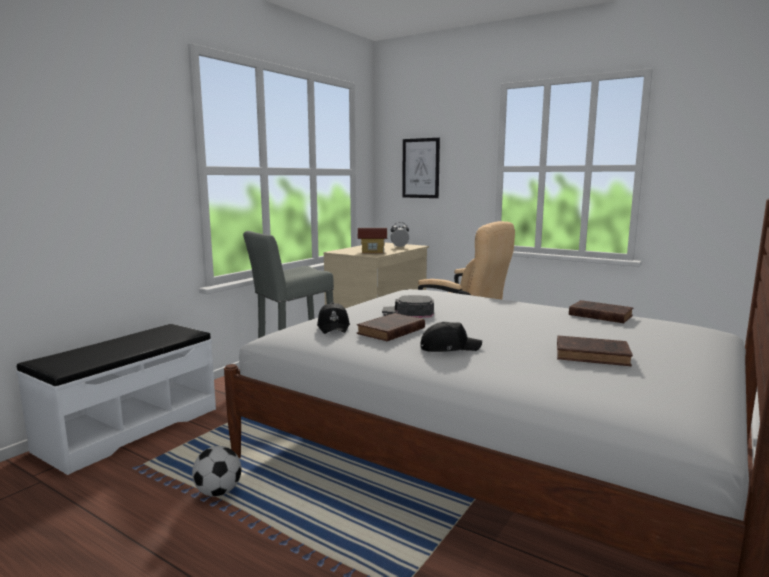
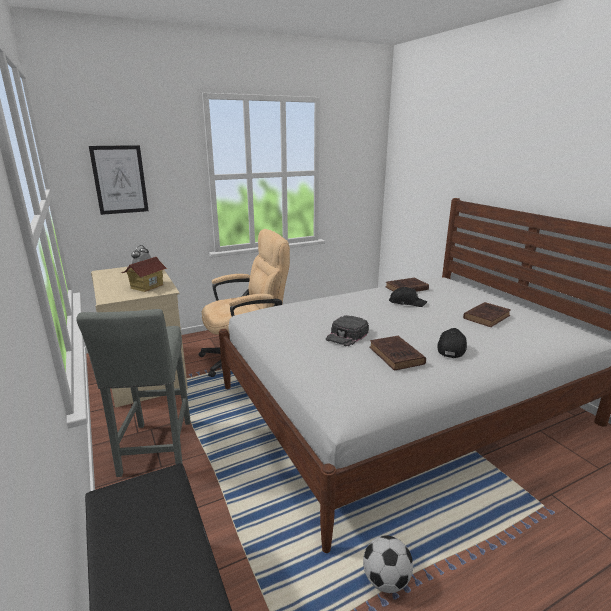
camera: 60 degrees left, 10 degrees up
black cap [317,302,350,334] -> black cap moved to [389,287,427,307]

